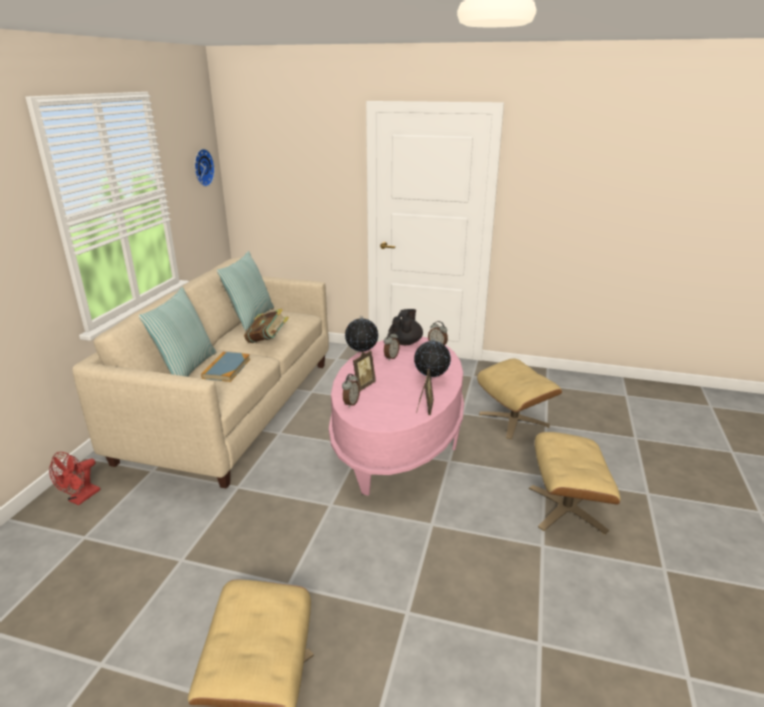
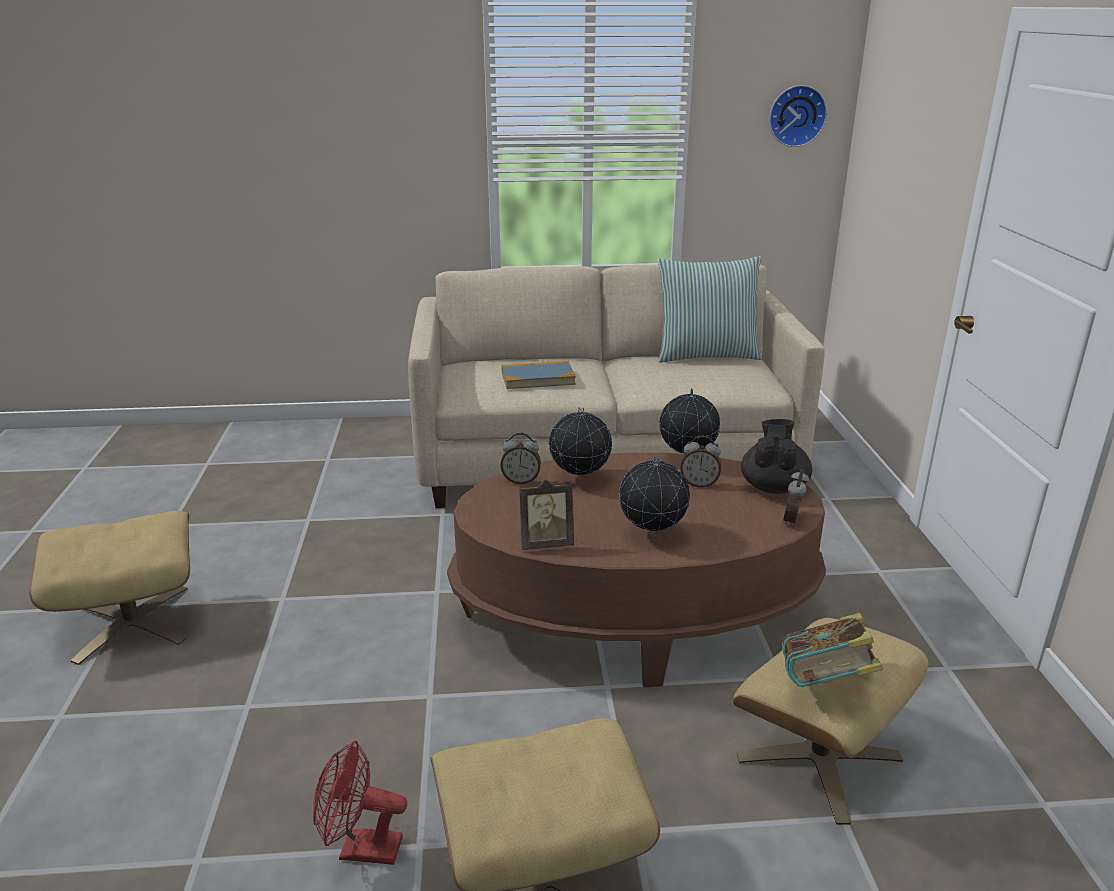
camera: 70 degrees right, 0 degrees up
red fan [49,452,100,505] -> red fan moved to [313,741,407,865]
pillow [138,287,217,377] -> none
book [244,309,289,343] -> book moved to [782,613,883,687]
pink coffee table [329,337,464,496] -> brown coffee table [447,453,826,687]
picture frame [353,350,376,391] -> globe [549,408,612,479]
black teapot [388,309,423,345] -> black teapot turned 75 degrees counterclockwise [741,419,812,494]

